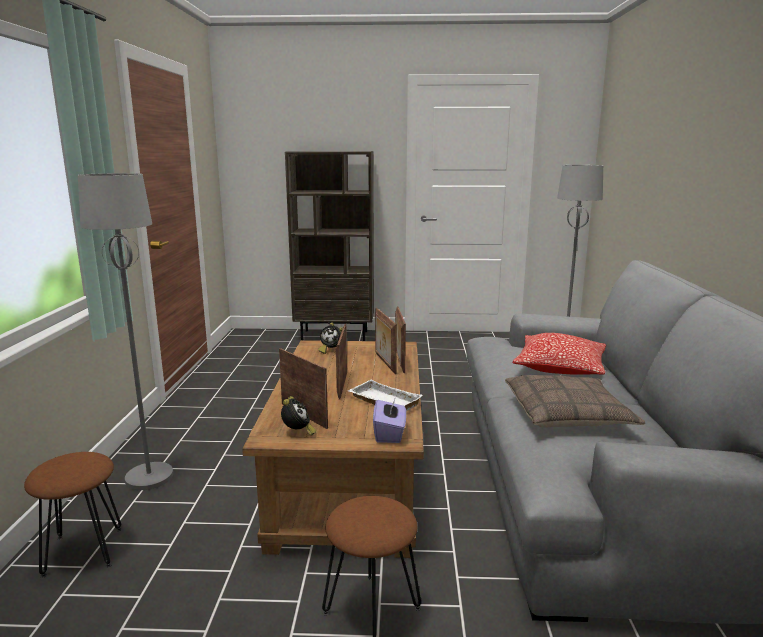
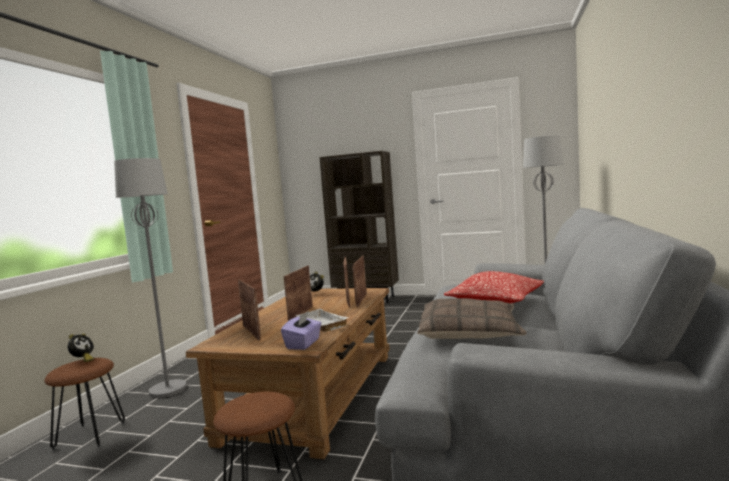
camera: 15 degrees right, 10 degrees down
alarm clock [281,396,316,436] -> alarm clock moved to [68,333,94,362]

